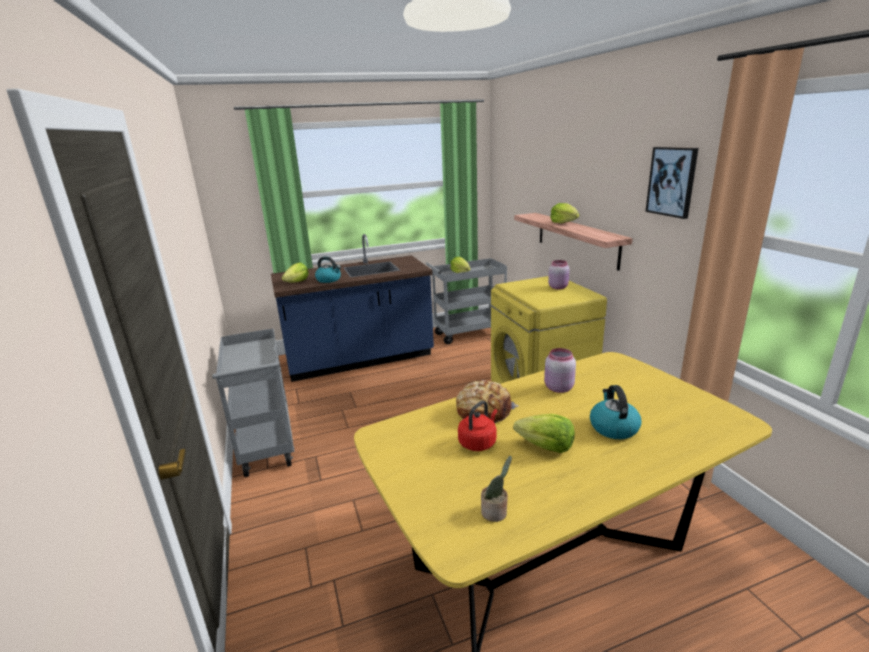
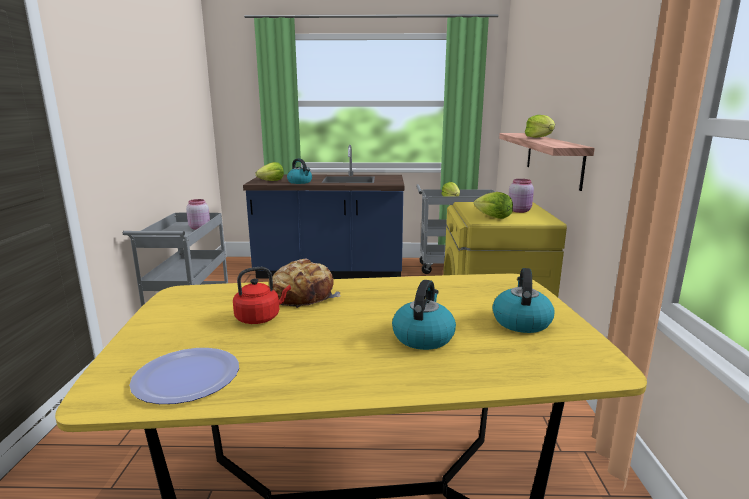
camera: 20 degrees right, 5 degrees down
potted plant [481,456,512,522] -> plate [129,348,239,404]
lettuce [513,414,575,453] -> lettuce moved to [474,192,513,219]
pink jar [544,348,576,393] -> pink jar moved to [186,199,210,230]
picture [645,147,698,219] -> none
none -> kettle [493,268,554,333]

